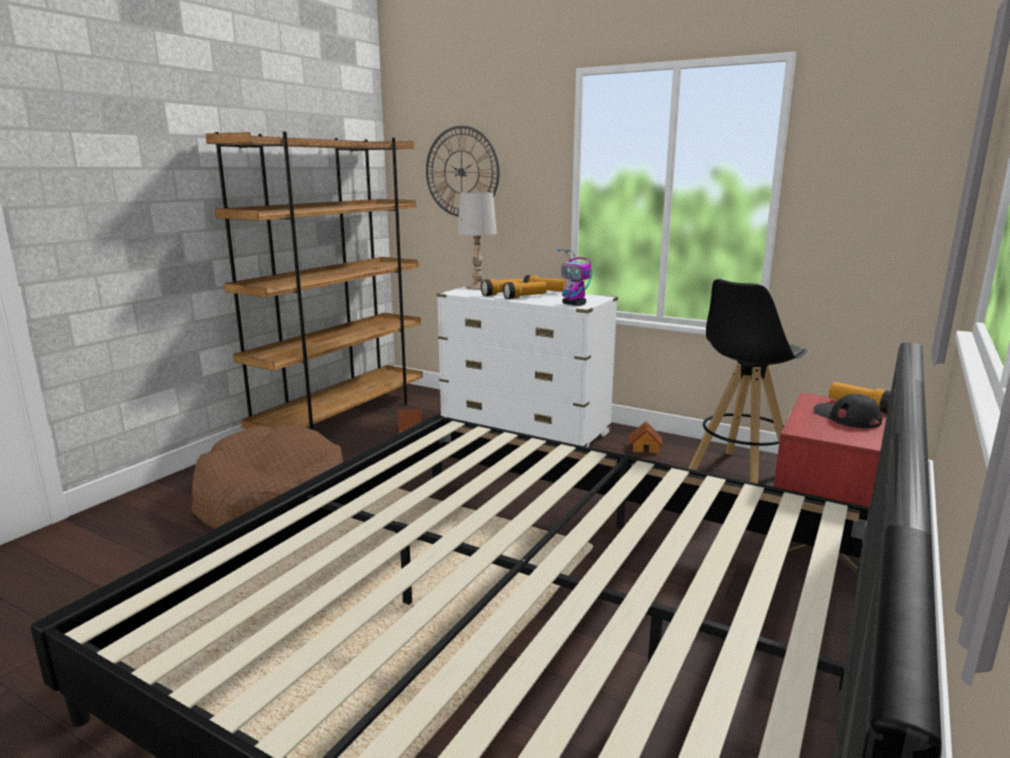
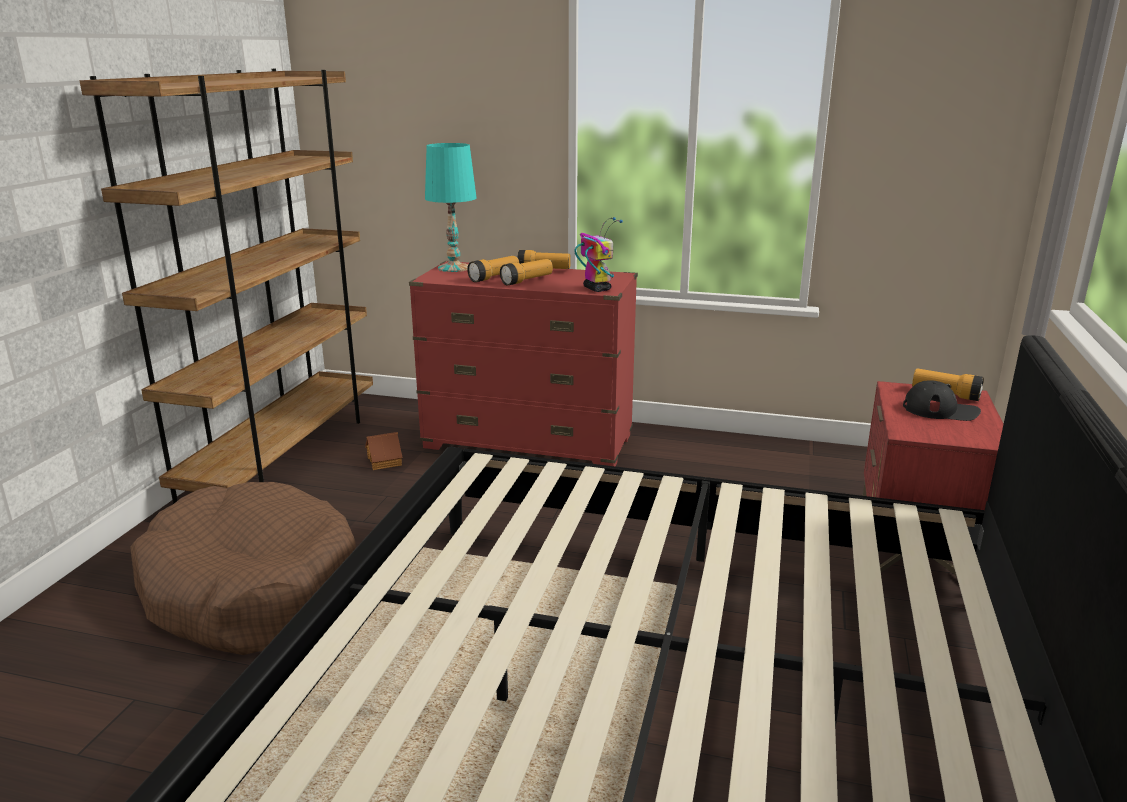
camera: 15 degrees left, 5 degrees up
wall clock [426,126,499,217] -> none
white dresser [437,287,618,447] -> red dresser [409,261,638,466]
white table lamp [458,192,497,290] -> turquoise table lamp [425,143,477,272]
toy robot [557,249,593,306] -> toy robot turned 150 degrees counterclockwise [574,217,623,292]
toy house [629,421,663,454] -> none
black stool [688,279,807,483] -> none
black cap [814,394,882,429] -> black cap turned 150 degrees clockwise [903,380,981,421]

